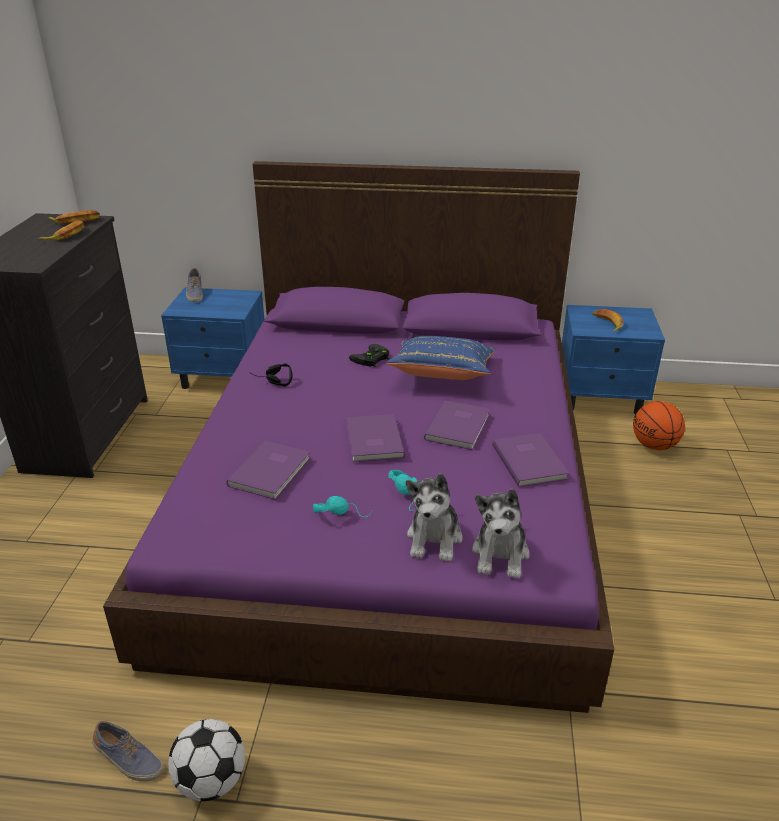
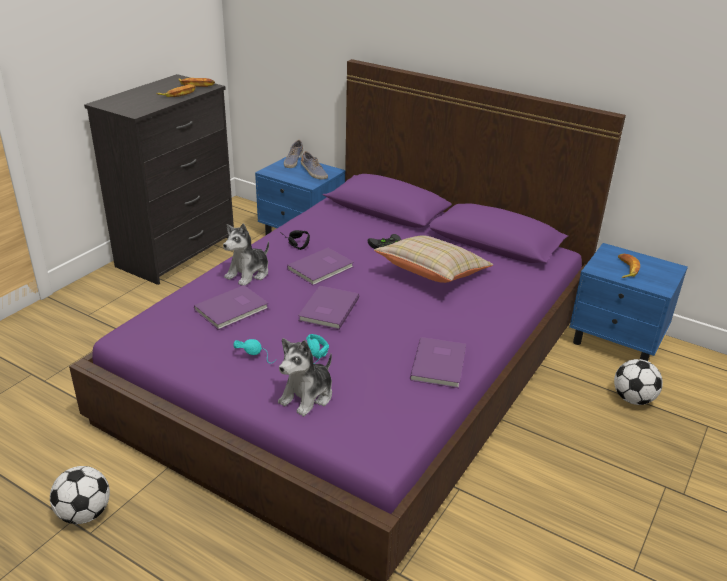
camera: 25 degrees right, 0 degrees up
shoe [92,721,164,781] -> shoe moved to [301,151,328,179]
blue pillow [386,336,496,380] -> beige pillow [374,235,493,283]
purple book [424,401,490,450] -> purple book moved to [287,248,354,286]
plush toy [472,489,530,579] -> plush toy moved to [223,223,269,286]
basketball [633,401,685,450] -> football [614,359,663,405]

